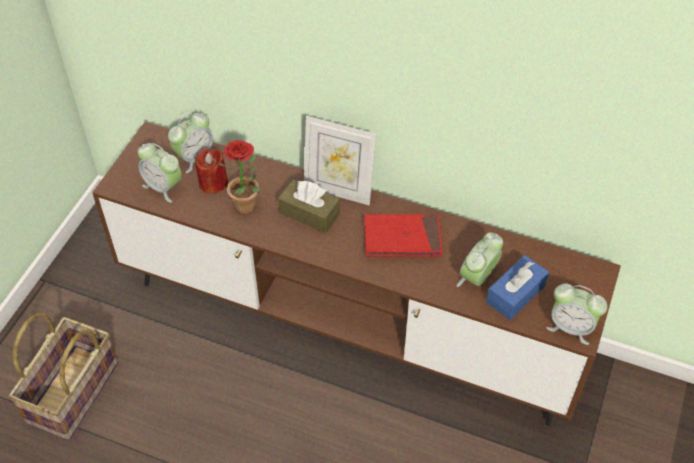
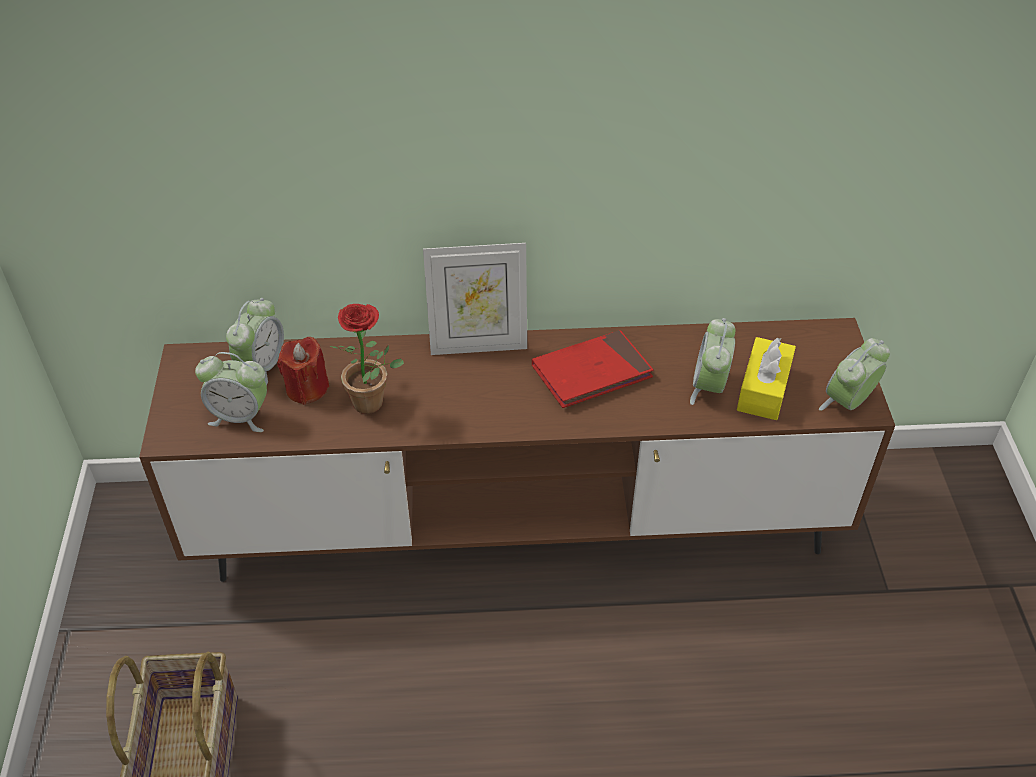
camera: 25 degrees left, 5 degrees down
brown tissue box [278,179,340,233] -> none
blue tissue box [486,255,549,320] -> yellow tissue box [737,337,796,420]
alarm clock [547,284,607,345] -> alarm clock turned 135 degrees clockwise [819,338,890,411]

